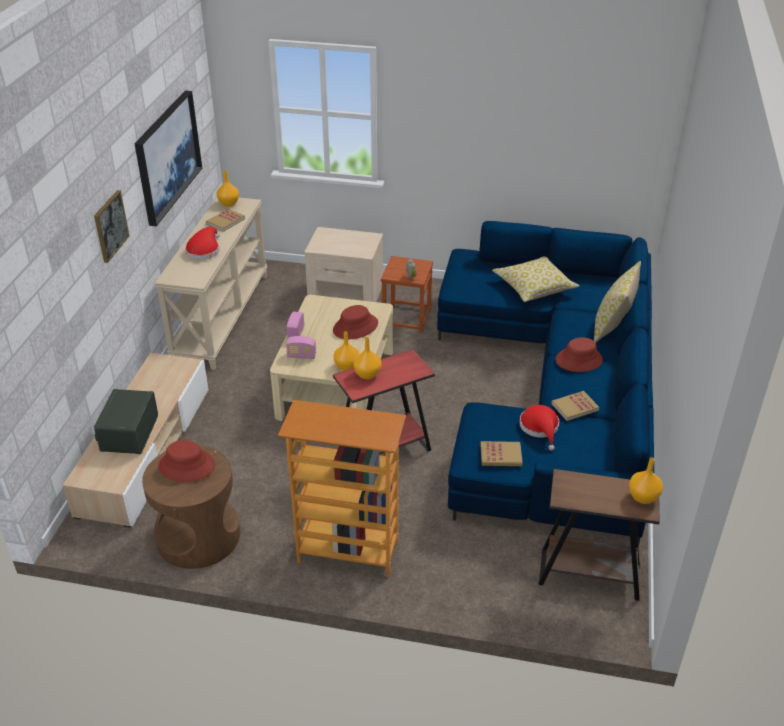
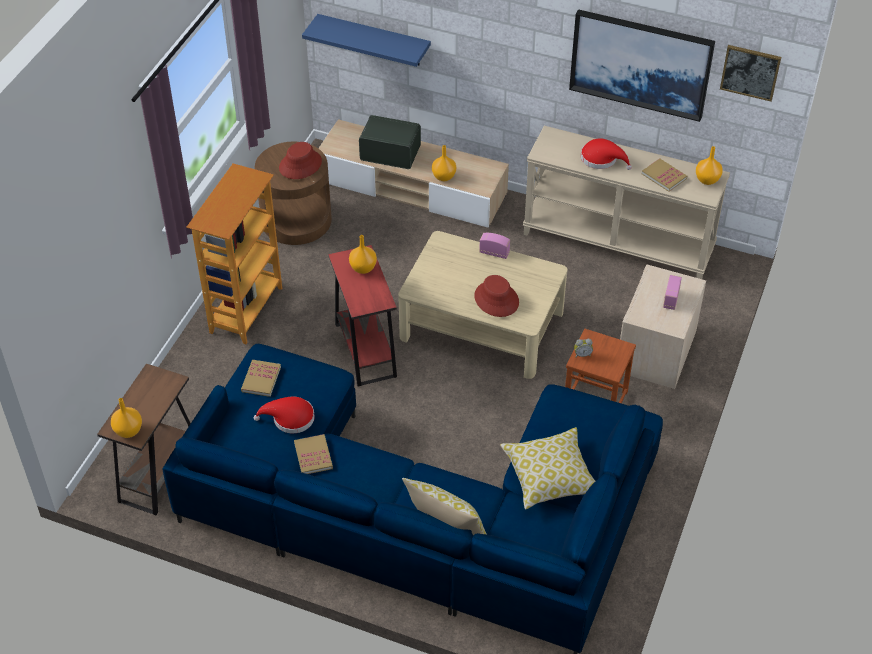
camera: 100 degrees right, 10 degrees up
picture [94,190,130,263] -> picture moved to [720,45,781,102]
radio [286,336,316,359] -> radio moved to [663,275,682,310]
orange vase [333,332,359,371] -> orange vase moved to [432,145,456,181]
red hat [556,337,603,372] -> none
none -> blue shelf [302,14,431,67]

